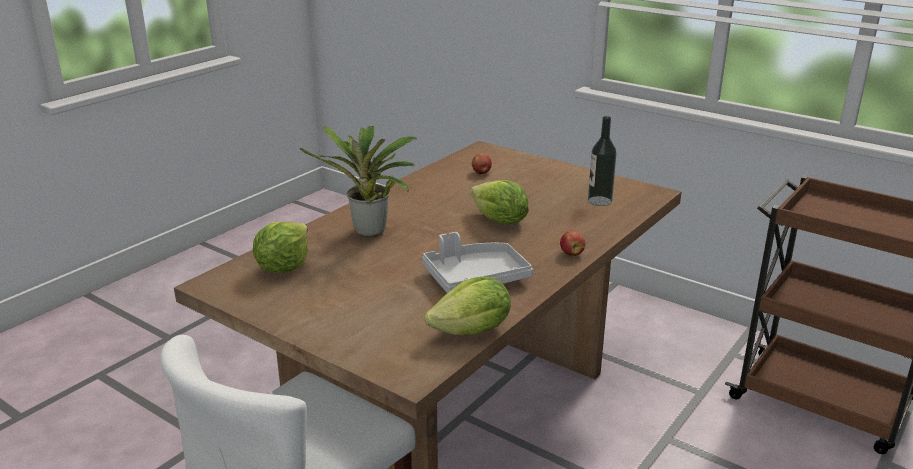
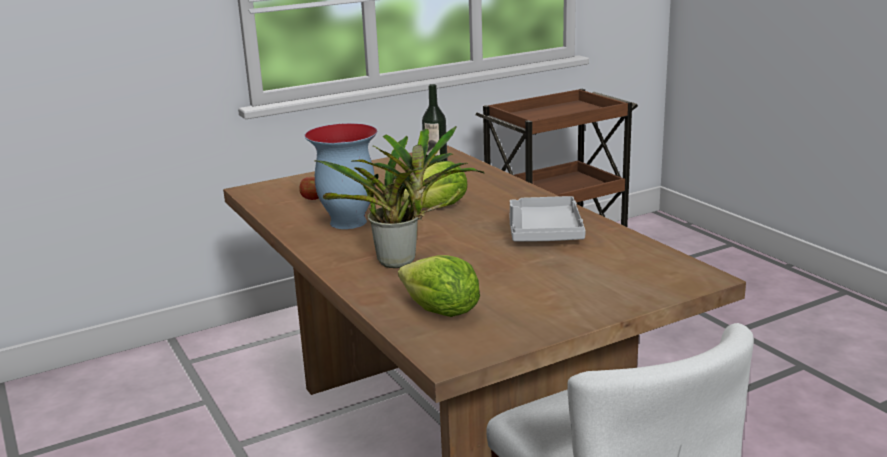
camera: 65 degrees left, 5 degrees down
lettuce [424,276,511,334] -> none
apple [560,230,585,256] -> none
none -> vase [305,123,377,229]

